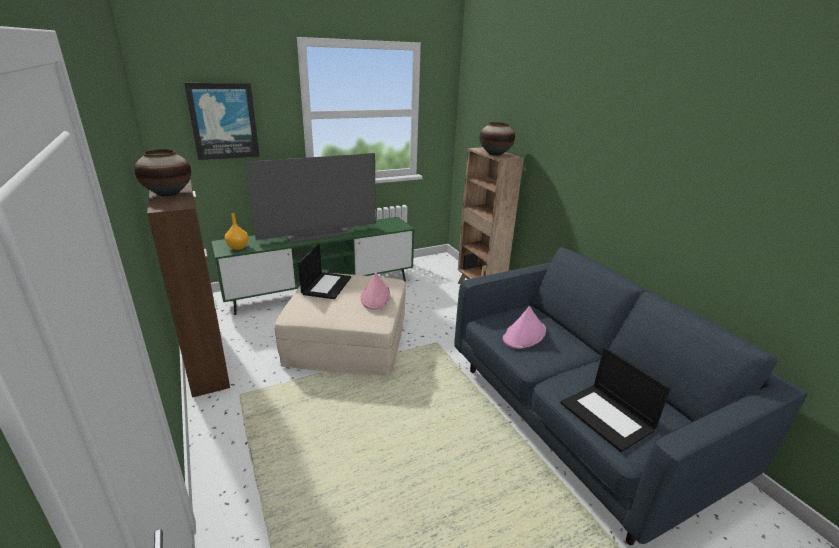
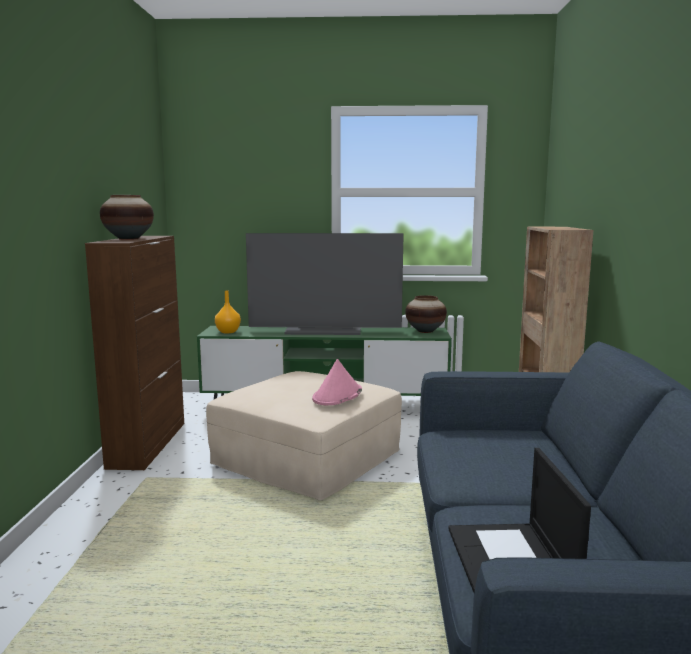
camera: 30 degrees right, 15 degrees down
picture [184,83,260,160] -> none
laptop [298,244,351,299] -> none
vase [479,122,515,156] -> vase moved to [405,295,447,333]
pink hat [503,306,546,349] -> none

